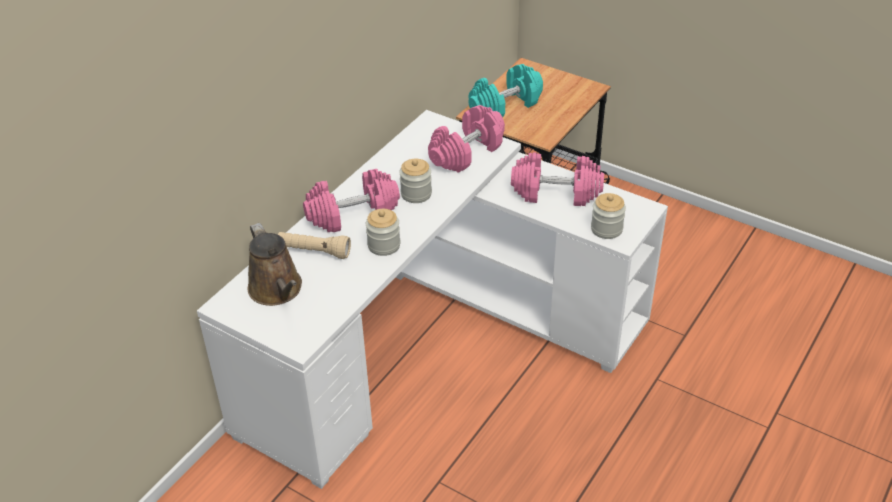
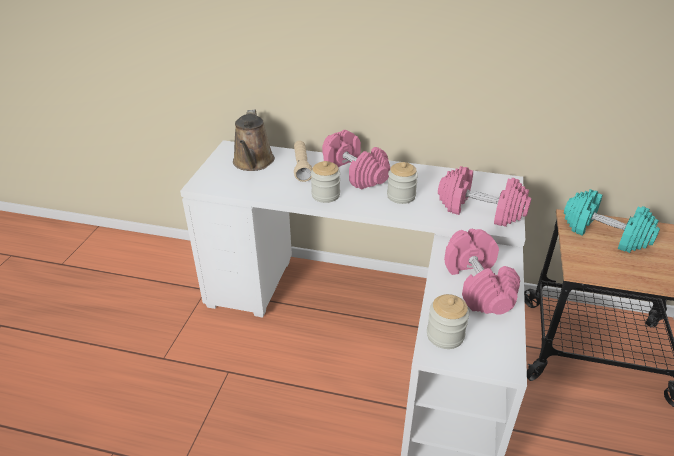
camera: 70 degrees right, 5 degrees down
brown watering can [247,223,302,306] -> brown watering can turned 45 degrees counterclockwise [233,110,275,171]

